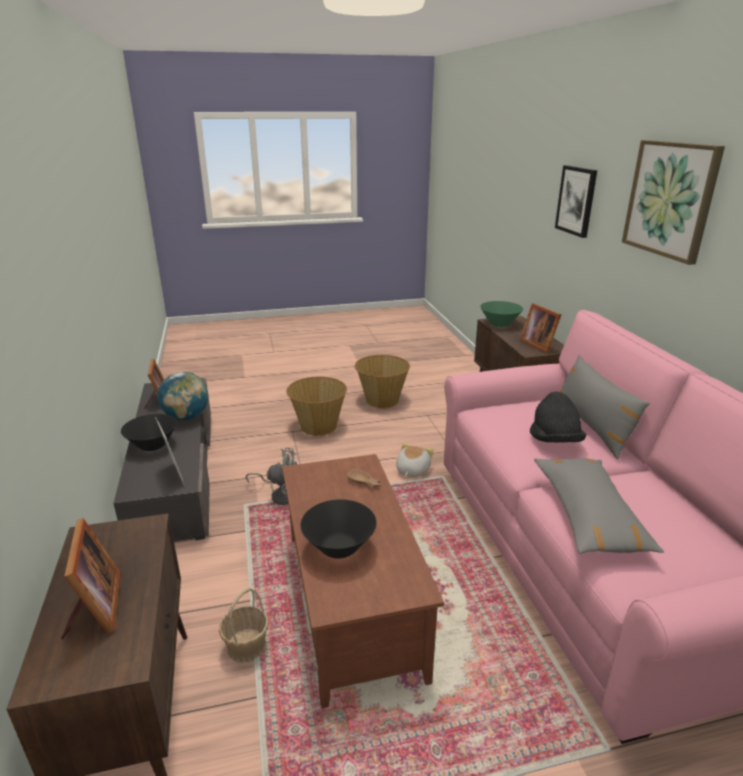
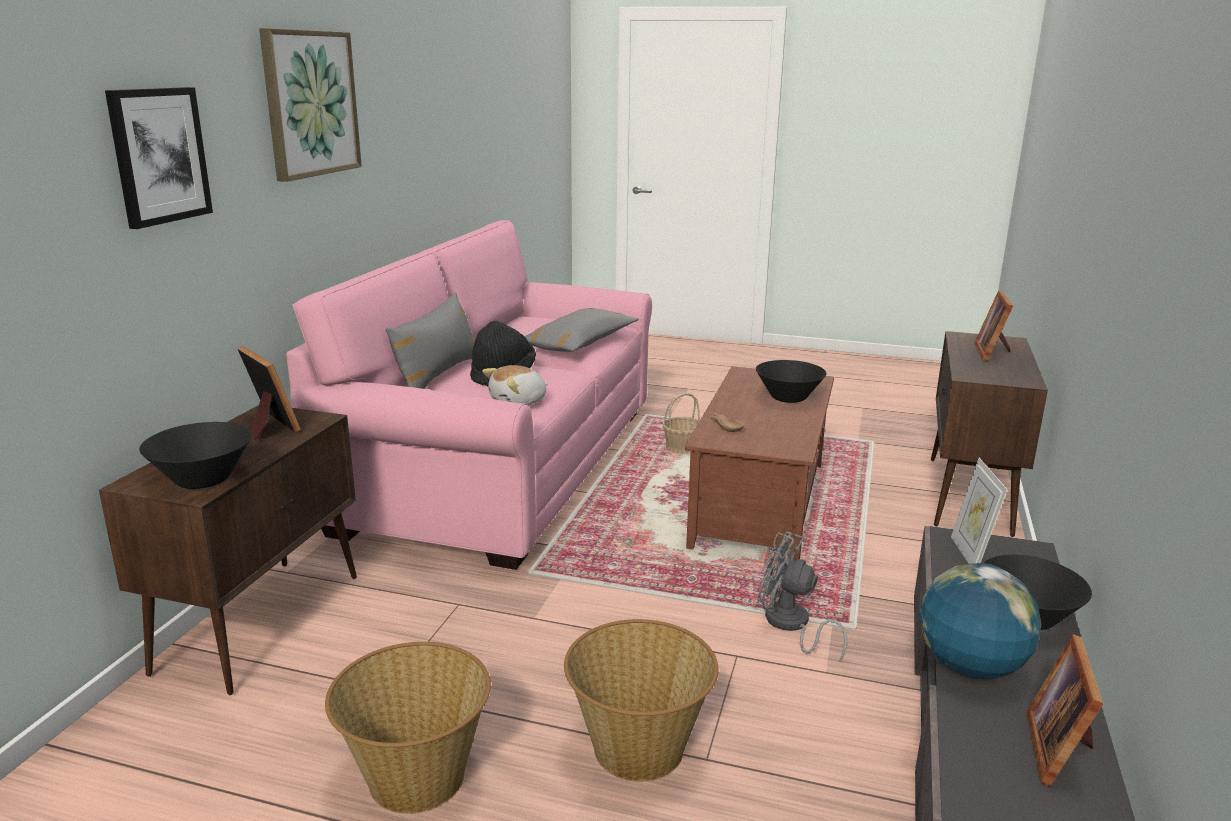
camera: 150 degrees left, 5 degrees down
basket [219,588,268,663] -> basket moved to [663,393,700,454]
plush toy [396,443,434,477] -> plush toy moved to [482,365,548,405]
green bowl [480,301,523,327] -> black bowl [139,422,252,489]
picture frame [520,303,561,353] -> picture frame turned 45 degrees counterclockwise [238,346,301,440]

